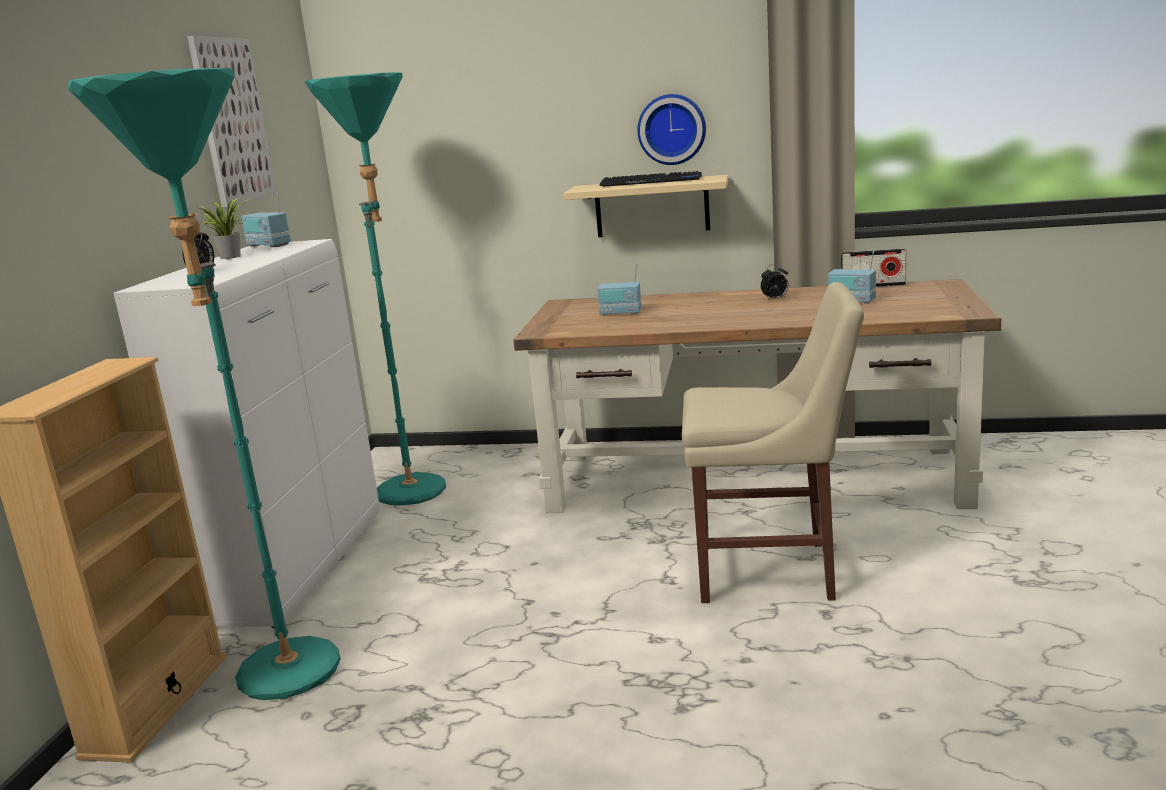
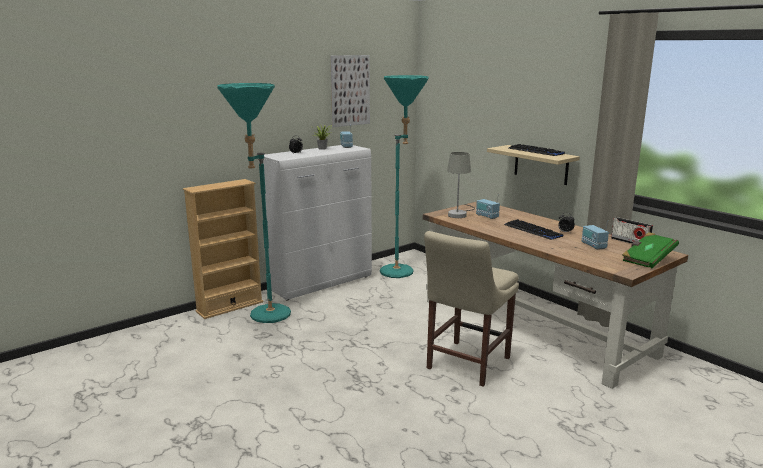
camera: 40 degrees right, 0 degrees up
wall clock [637,94,706,165] -> none
beige chair [682,282,864,603] -> beige chair turned 75 degrees clockwise [424,231,519,387]
none -> grey table lamp [447,152,475,218]
none -> keyboard [504,219,563,240]
none -> green book [622,232,679,268]

